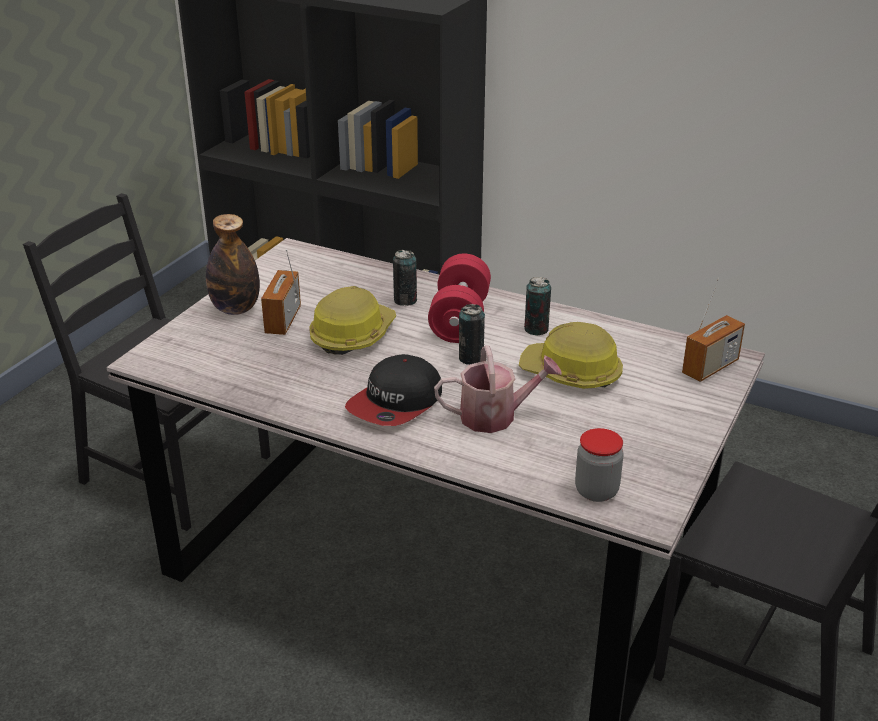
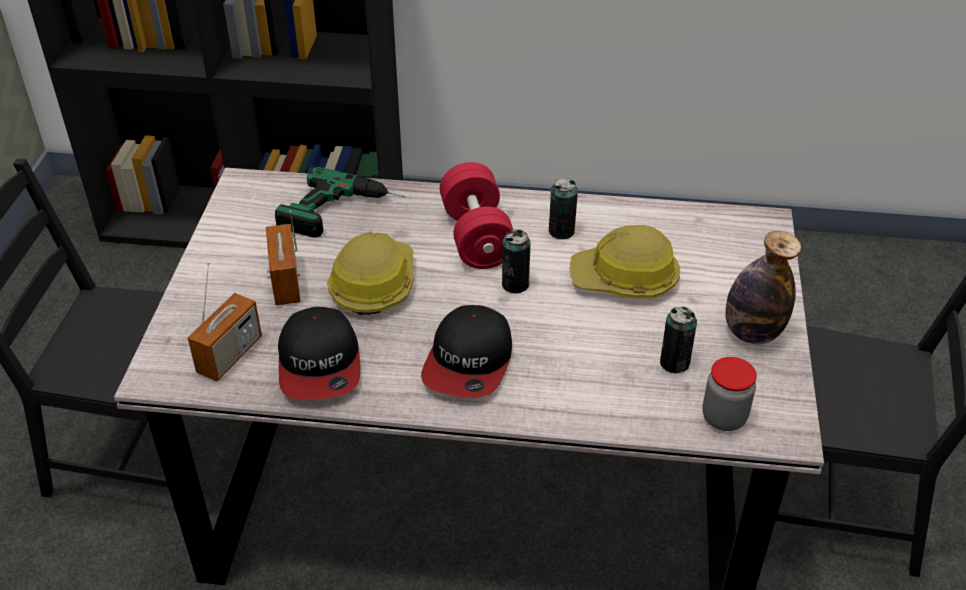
camera: 20 degrees left, 10 degrees up
bottle [206,214,260,315] -> bottle moved to [725,231,801,344]
can [393,250,417,306] -> can moved to [660,307,697,373]
watering can [434,345,562,433] -> none
radio [682,278,745,382] -> radio moved to [187,262,262,381]
none -> power drill [275,166,406,237]
none -> cap [278,307,360,400]

